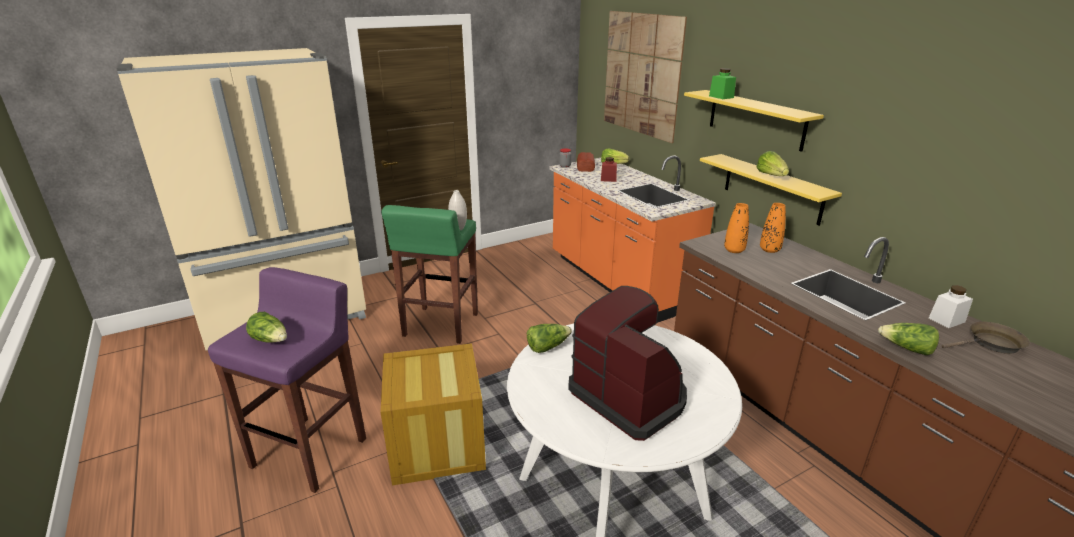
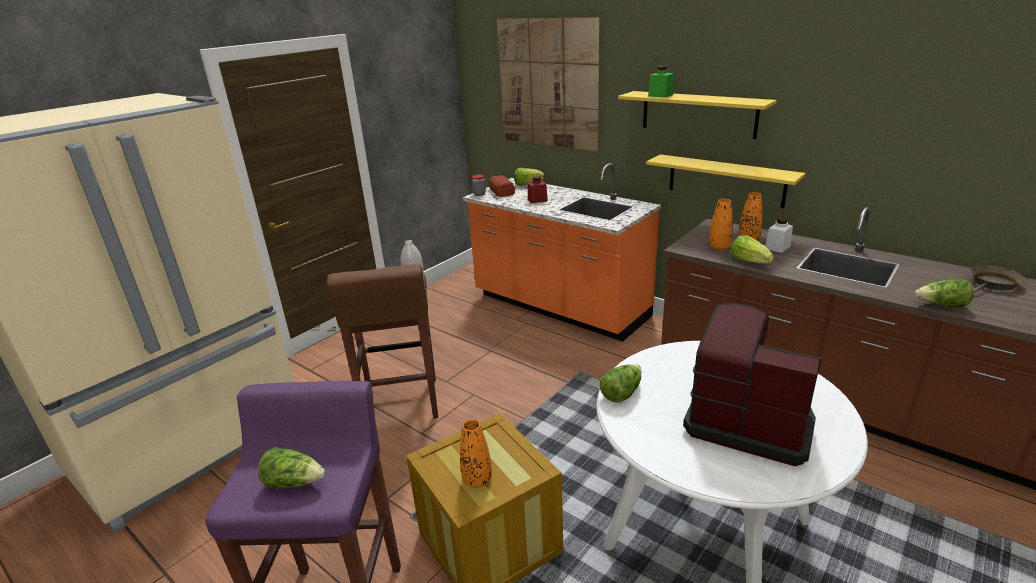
camera: 20 degrees left, 0 degrees up
green stool [381,205,478,344] -> brown stool [327,264,438,418]
lettuce [757,151,789,176] -> lettuce moved to [730,235,774,264]
white jar [929,285,973,328] -> white jar moved to [766,217,793,253]
none -> orange vase [460,420,492,488]

